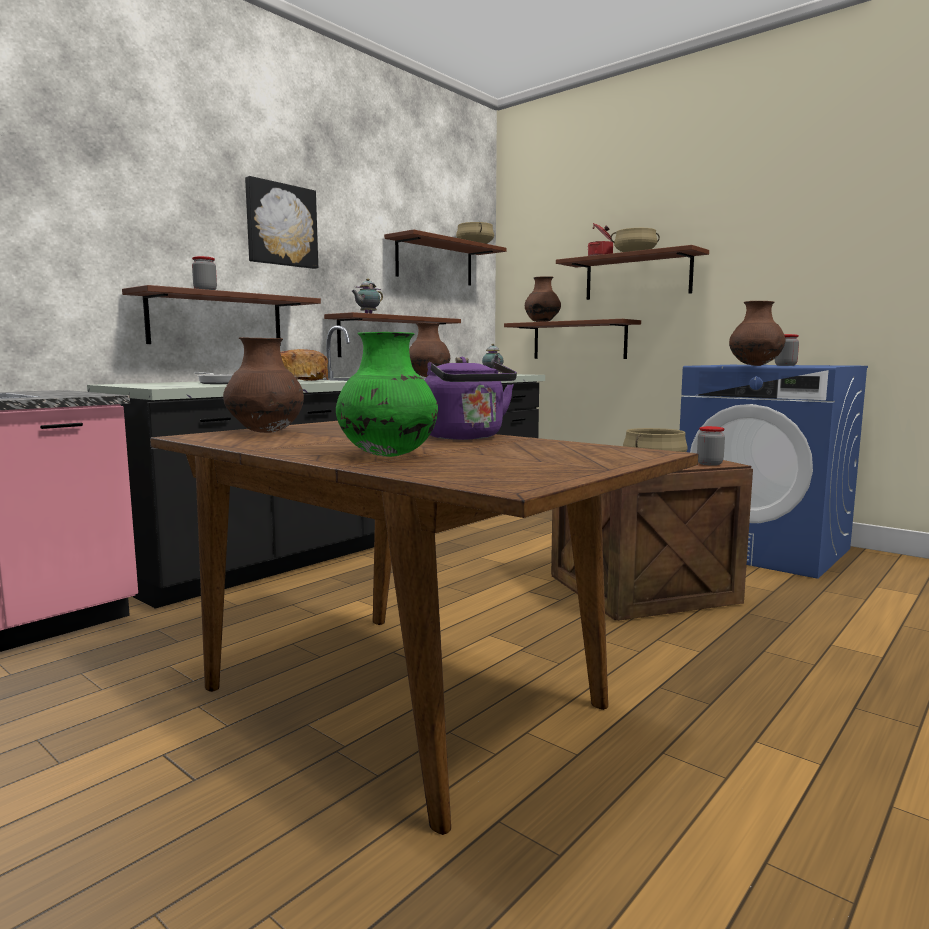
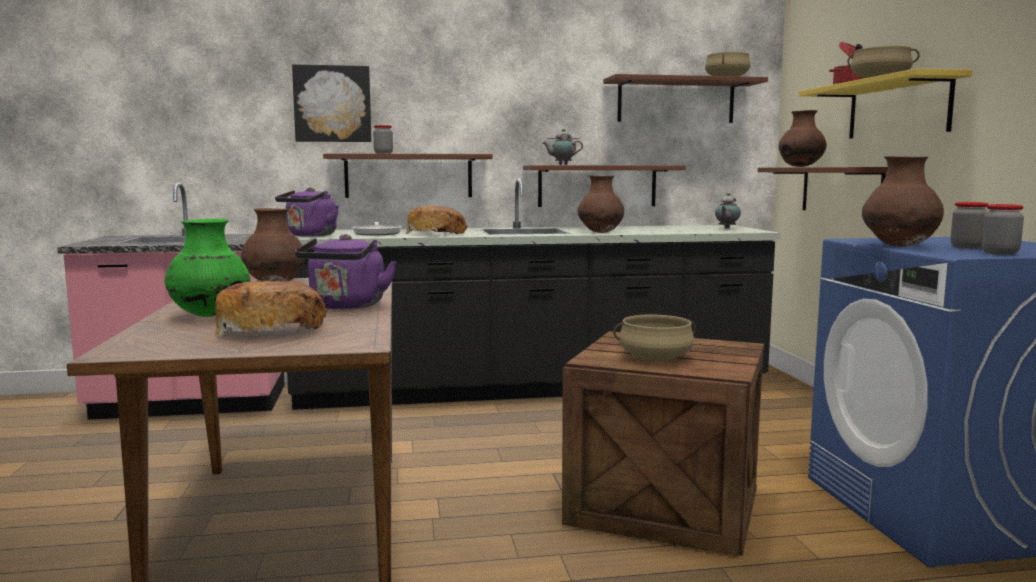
camera: 40 degrees right, 0 degrees up
picture [245,176,318,269] -> picture moved to [292,64,371,142]
brown shelf [556,245,709,300] -> yellow shelf [799,68,972,139]
jar [697,426,725,466] -> jar moved to [982,204,1024,255]
none -> bread [215,281,327,336]
none -> purple kettle [275,188,339,237]

